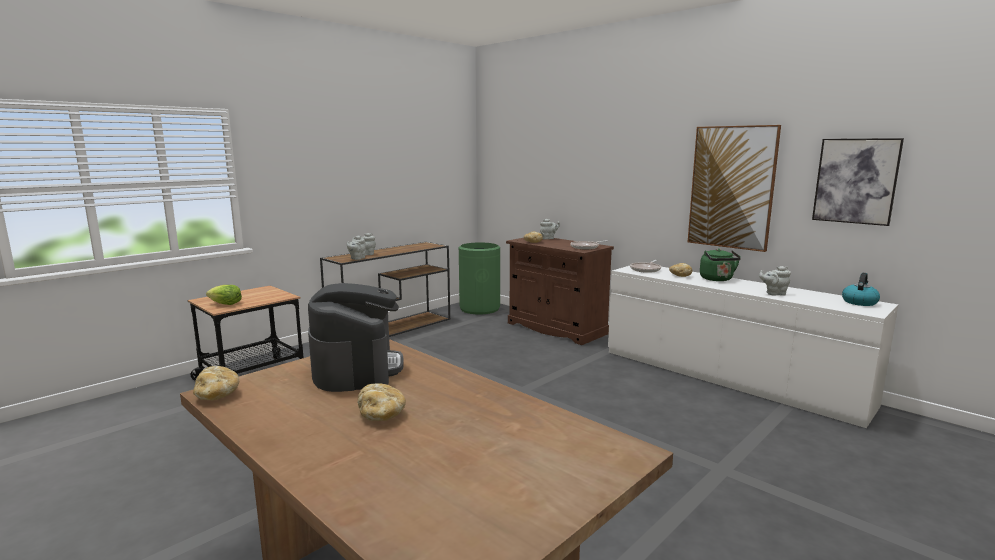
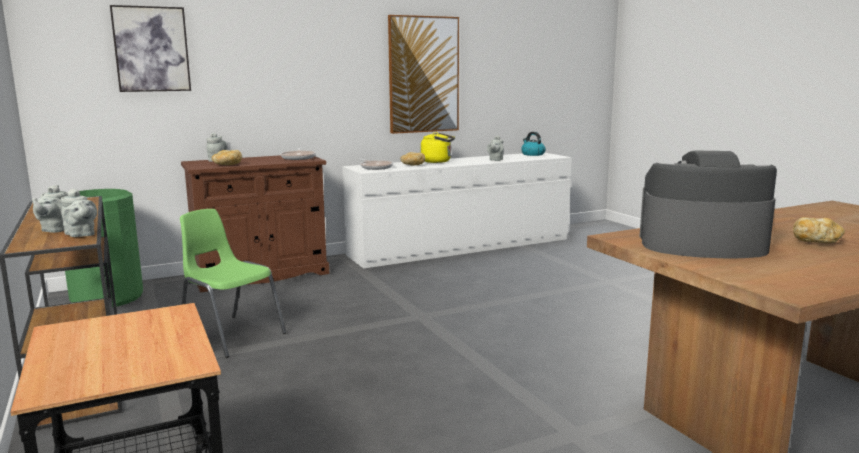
camera: 70 degrees left, 0 degrees up
bread [193,366,239,400] -> none
lettuce [206,285,242,305] -> none
green kettle [700,248,741,281] -> yellow kettle [421,132,455,163]
picture [812,138,904,226] -> picture moved to [110,5,191,92]
none -> green chair [180,209,286,358]

